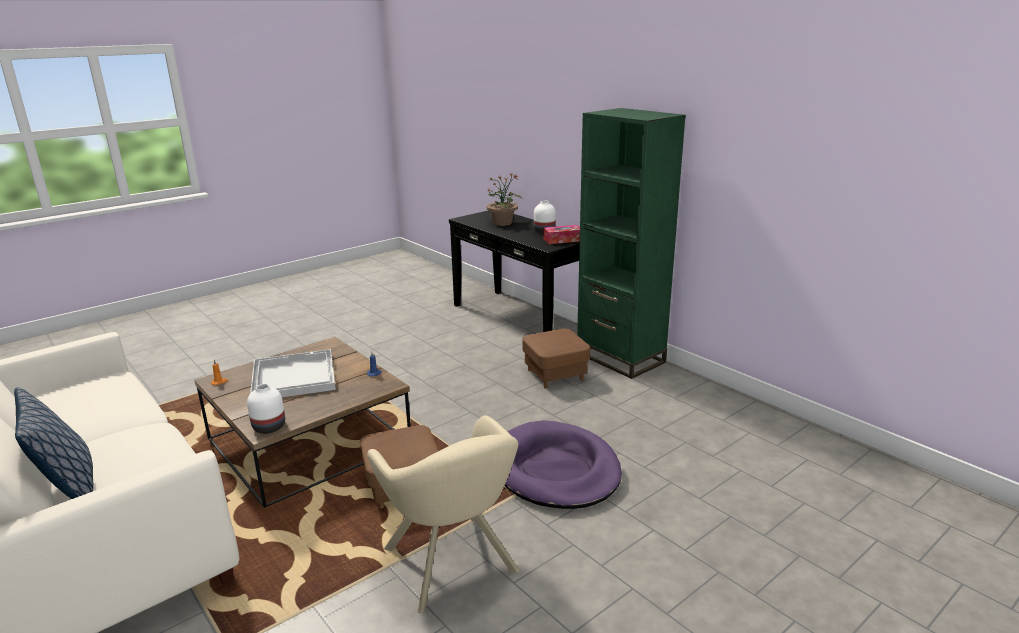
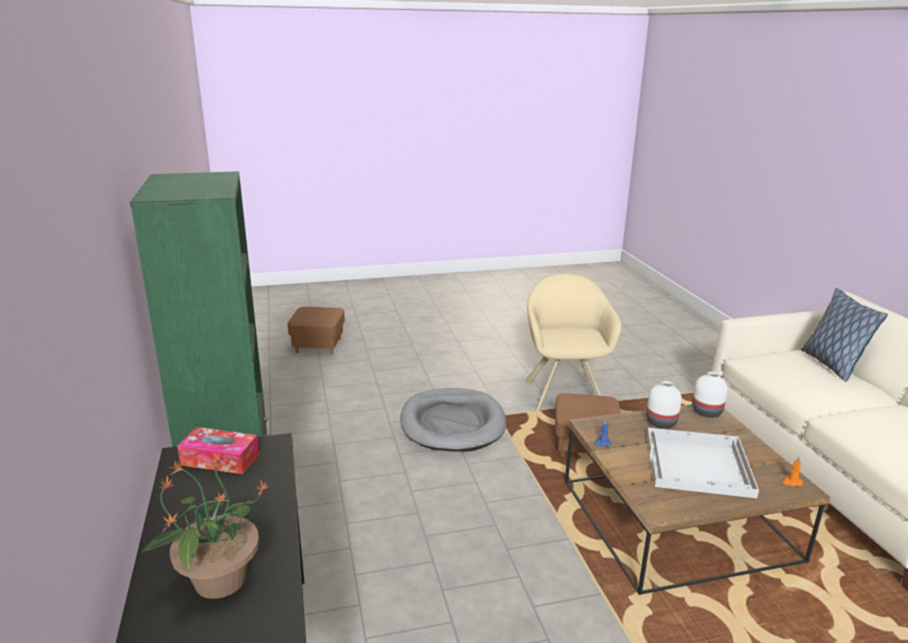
camera: 155 degrees left, 0 degrees up
purple dog bed [504,420,622,509] -> grey dog bed [400,388,506,451]
brown ottoman [522,329,590,389] -> brown ottoman moved to [287,307,345,354]
white vase [534,201,556,234] -> white vase moved to [646,381,682,428]

